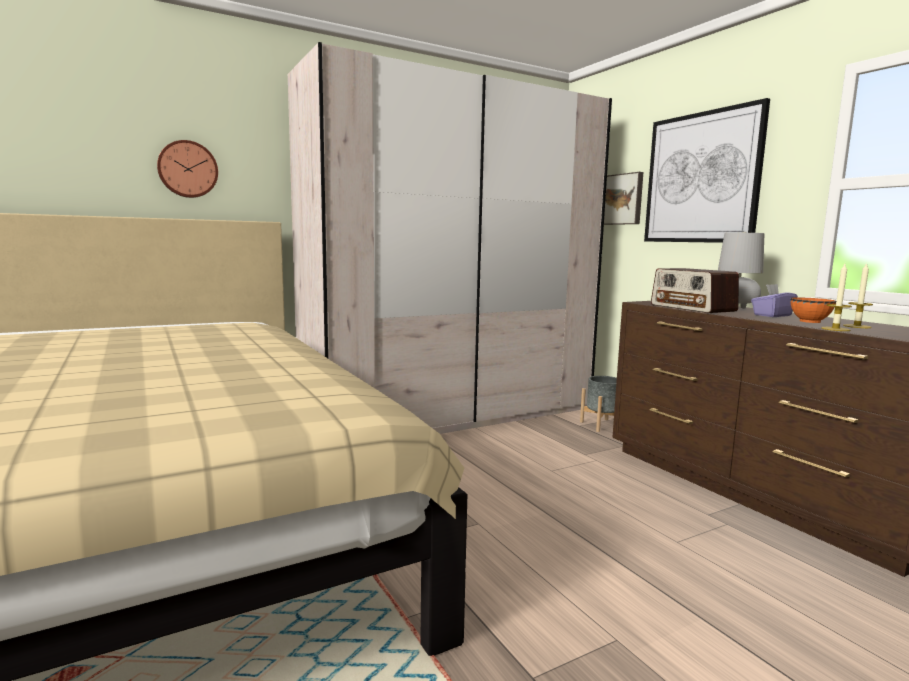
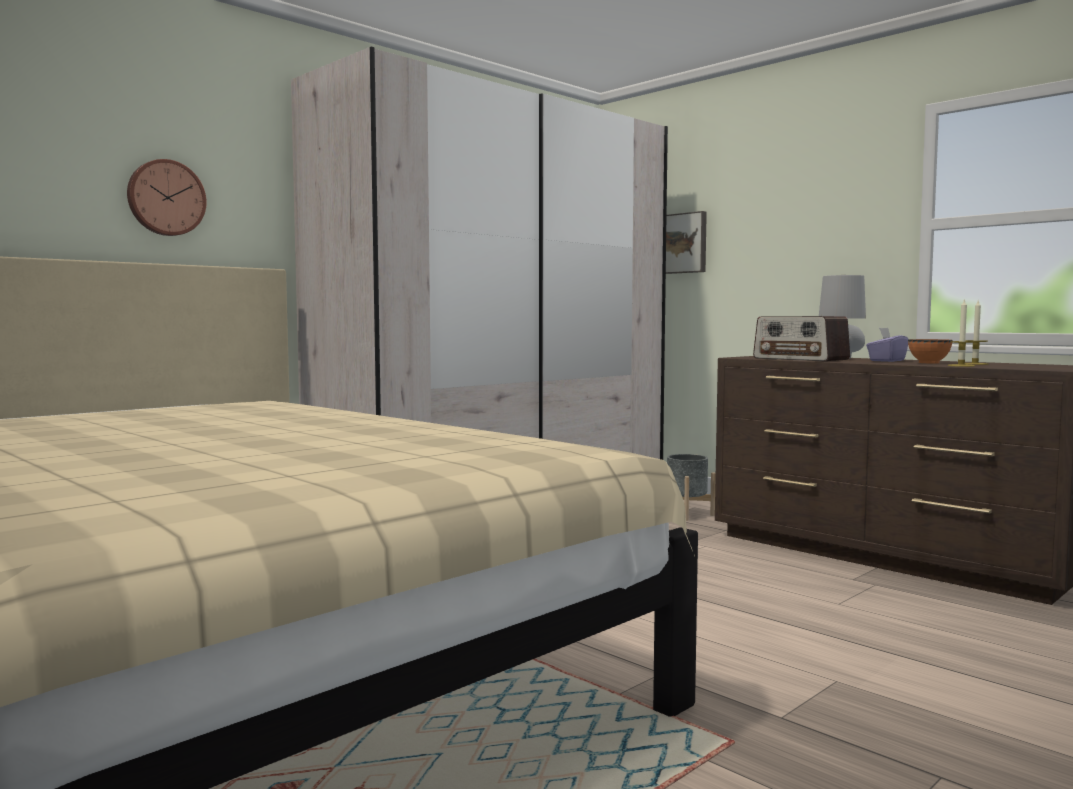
camera: 15 degrees left, 5 degrees down
picture [644,98,770,243] -> none

